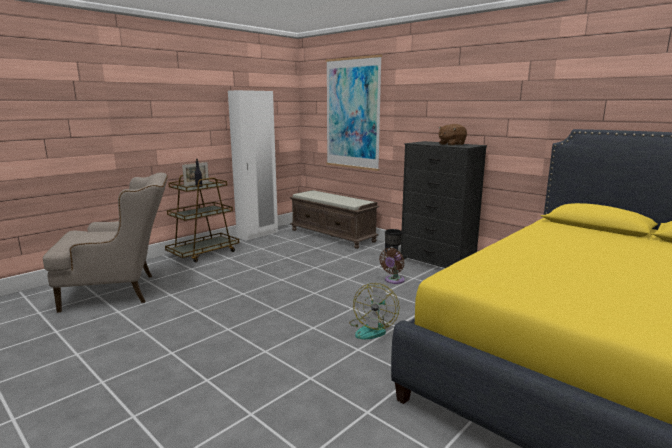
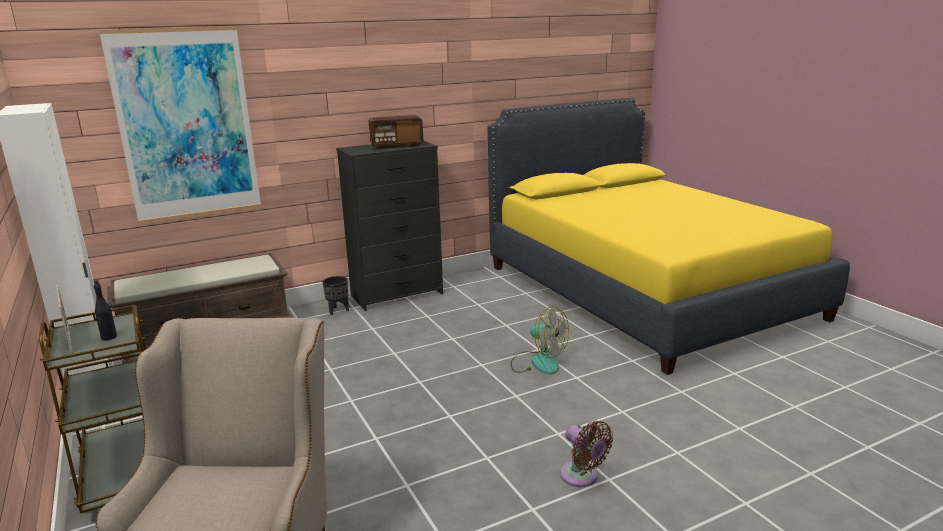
camera: 70 degrees left, 5 degrees up
brown fan [379,248,405,284] -> brown fan moved to [560,421,613,487]
brown plush toy [439,124,467,146] -> radio [369,115,423,149]

